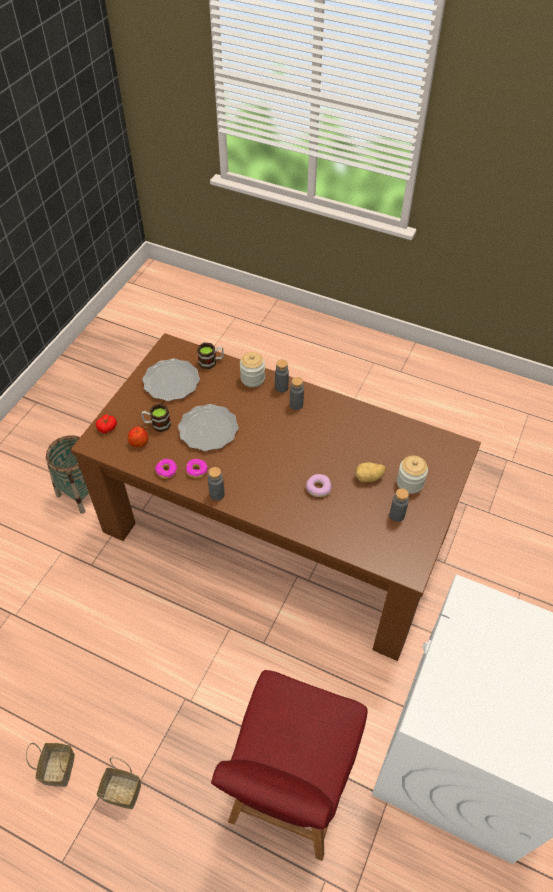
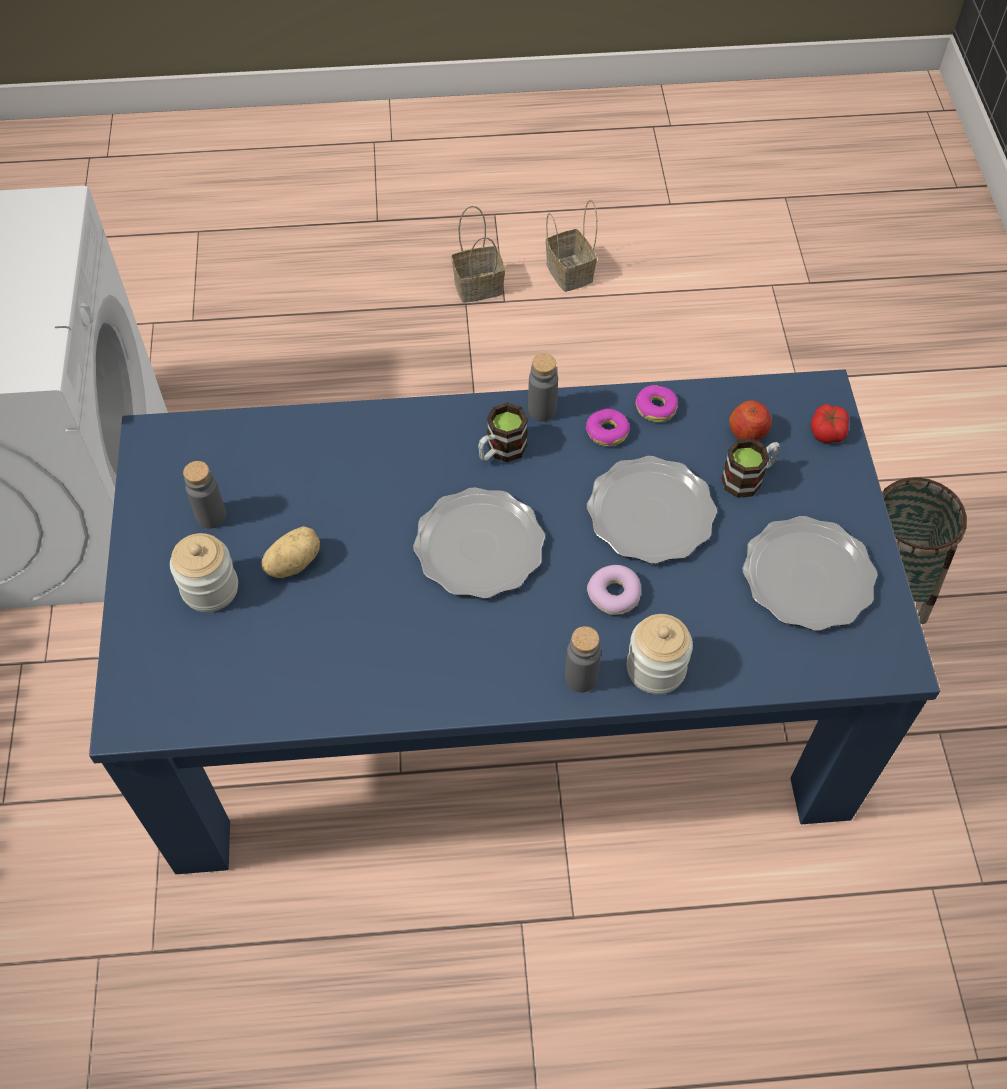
camera: 150 degrees right, 5 degrees up
brown dining table [71,333,481,661] -> blue dining table [89,369,940,874]
mug [197,342,224,369] -> mug moved to [478,402,528,462]
red chair [211,670,368,861] -> none
grey bottle [290,377,304,410] -> none
donut [306,474,332,497] -> donut moved to [587,565,641,615]
none -> plate [413,487,545,599]

